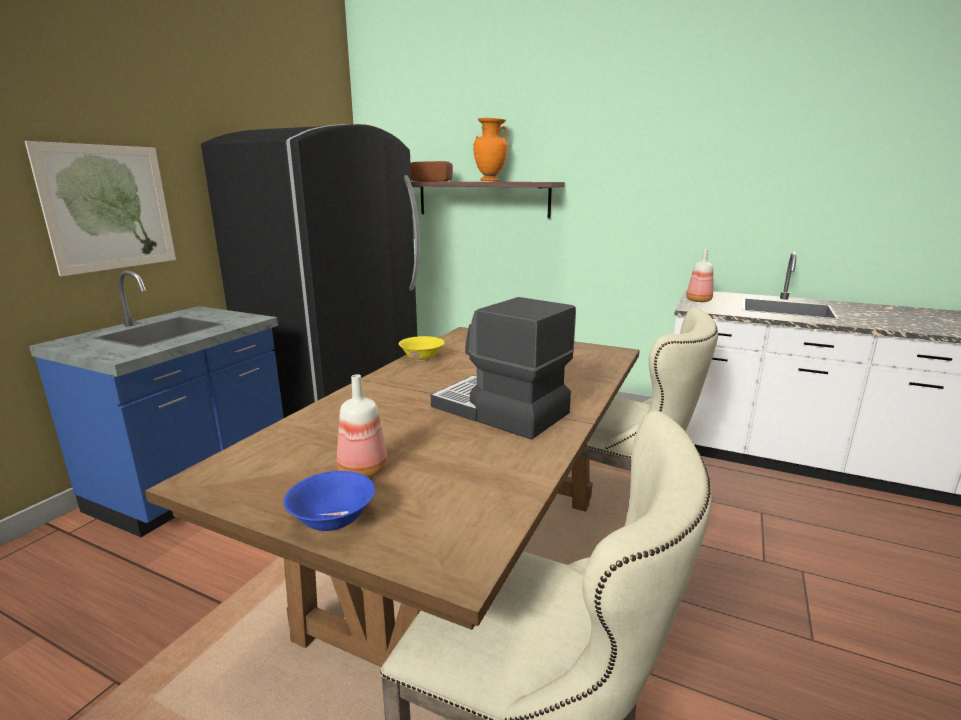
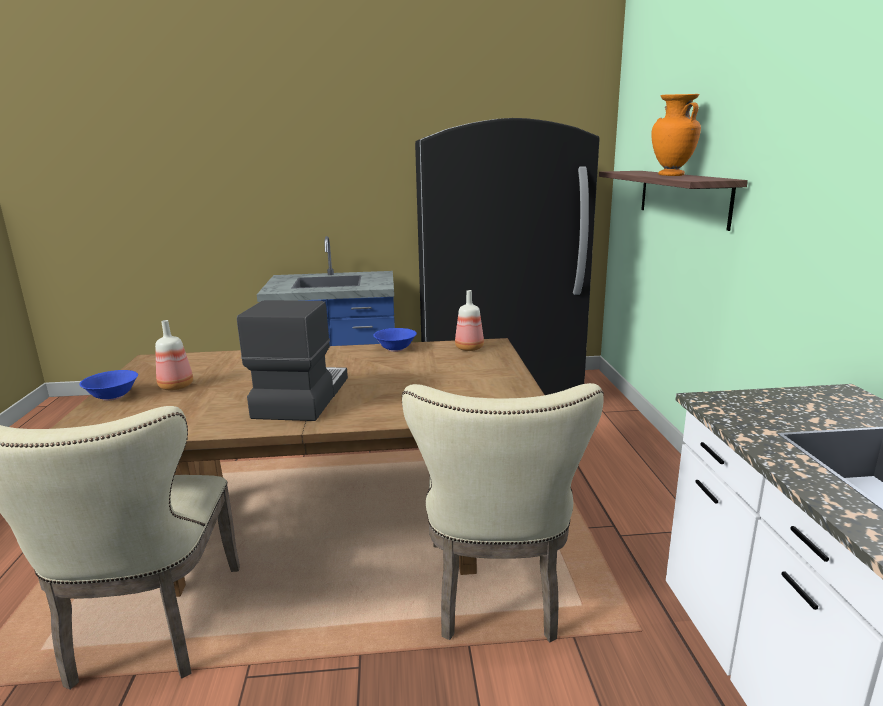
camera: 60 degrees right, 0 degrees up
picture [25,141,176,276] -> none
yellow bowl [399,336,445,361] -> blue bowl [374,328,417,352]
bread [410,161,453,182] -> none
bottle [686,249,713,302] -> bottle moved to [455,290,484,351]

